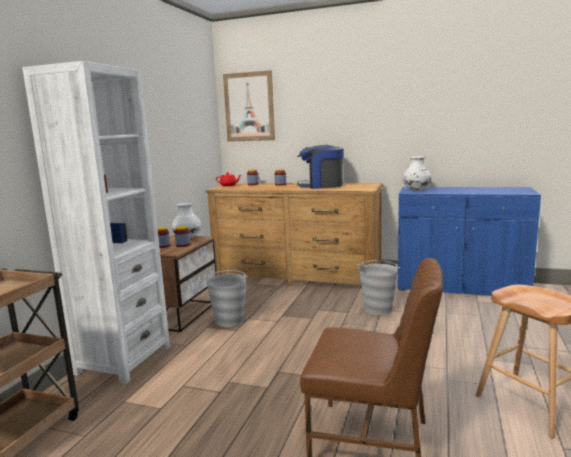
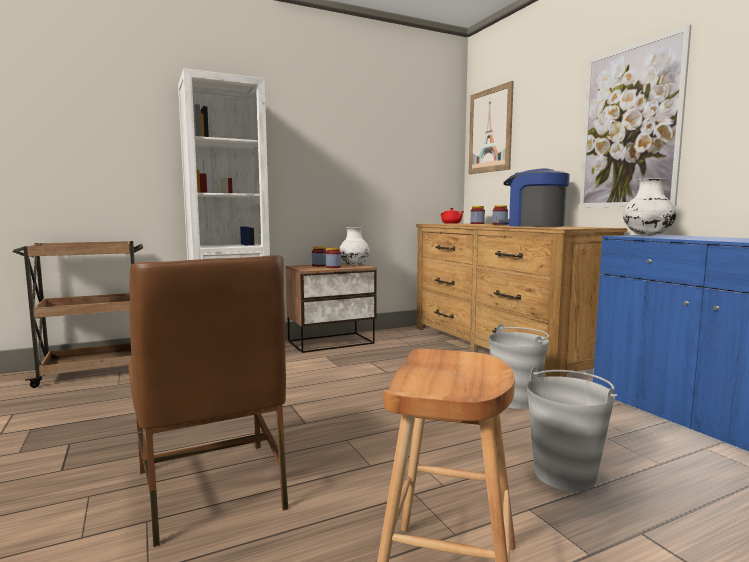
camera: 45 degrees right, 5 degrees down
grey bucket [205,270,248,327] -> grey bucket moved to [527,367,617,491]
none -> picture [580,24,692,208]

